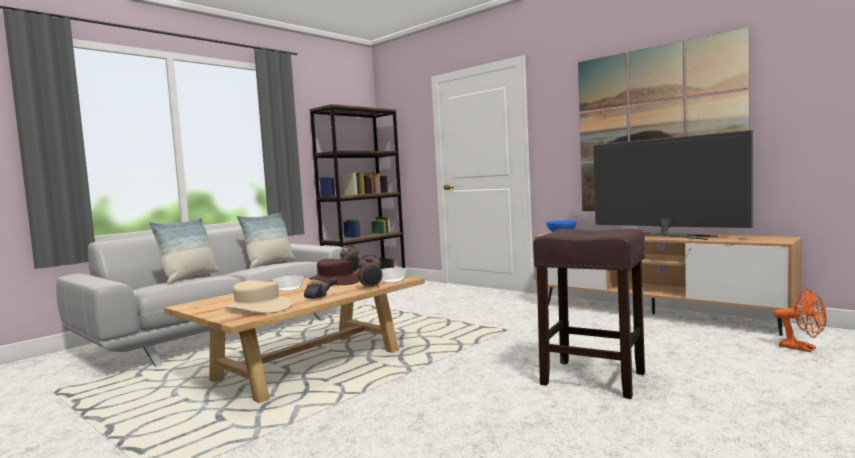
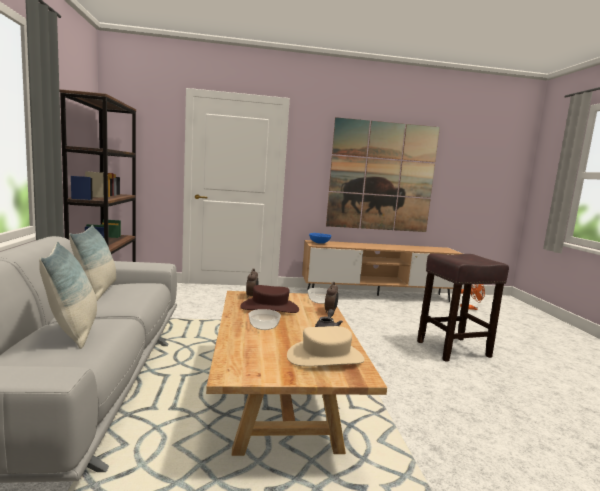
camera: 50 degrees left, 5 degrees up
television [593,130,753,240] -> none

